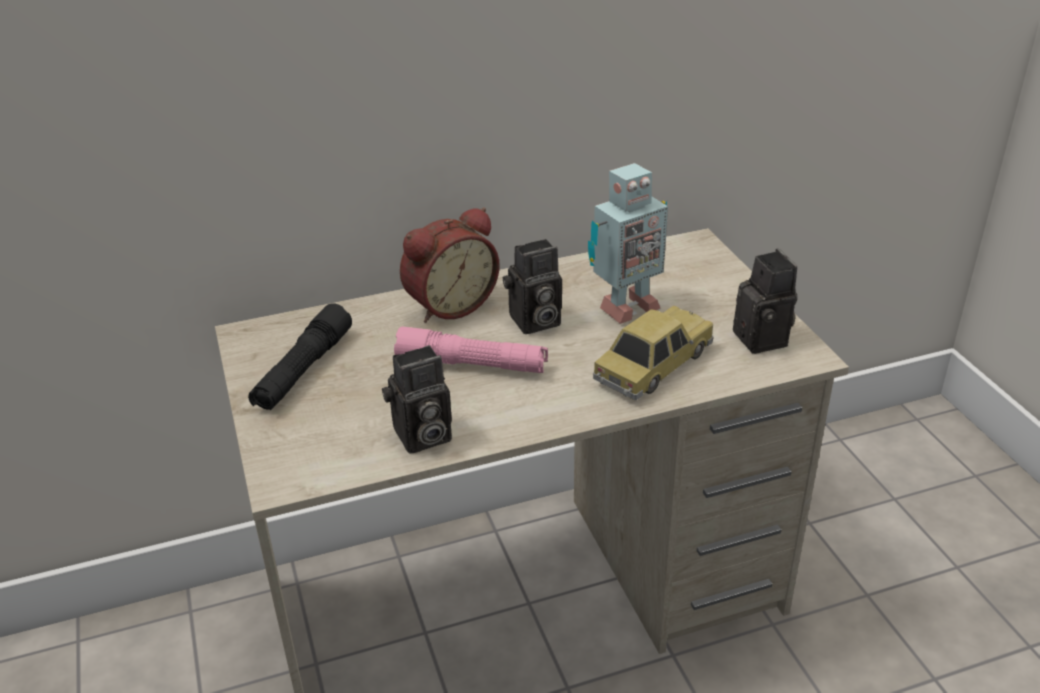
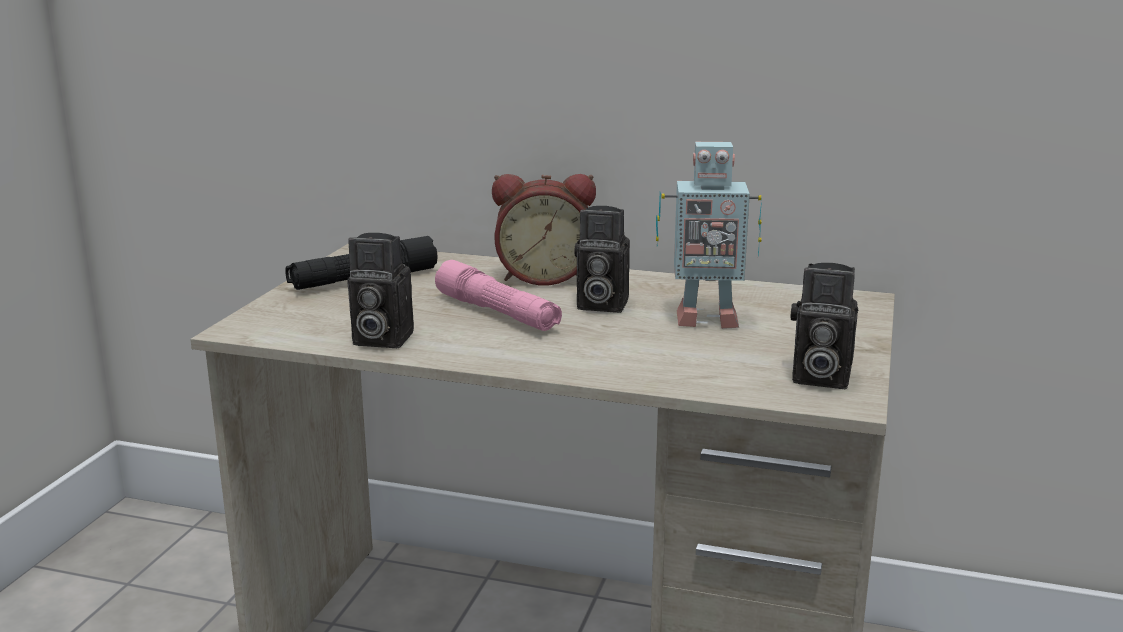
camera: 35 degrees right, 15 degrees down
toy car [593,306,713,400] -> none
camera [733,248,798,354] -> camera turned 90 degrees clockwise [790,263,858,389]

